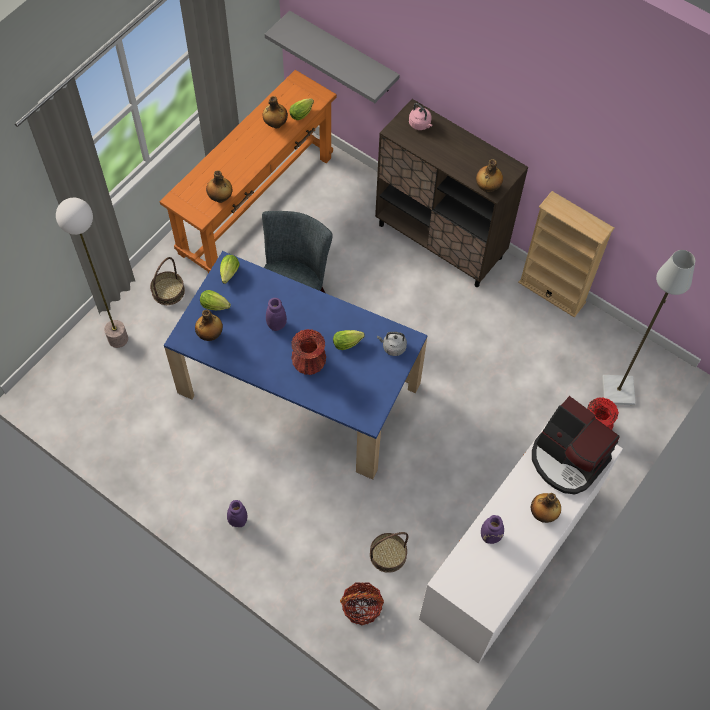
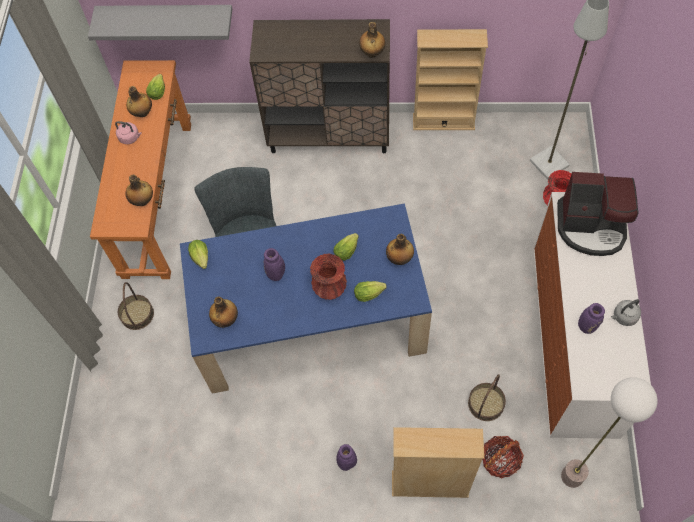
camera: 30 degrees left, 0 degrees up
floor lamp [56,198,128,348] -> floor lamp moved to [561,377,657,488]
lettuce [200,290,231,310] -> lettuce moved to [354,281,387,302]
grey kettle [377,332,407,356] -> grey kettle moved to [611,299,641,326]
pink kettle [409,103,432,130] -> pink kettle moved to [115,121,142,144]
bottle [530,493,561,523] -> bottle moved to [386,234,414,265]
none -> beige bookcase [392,427,484,498]

